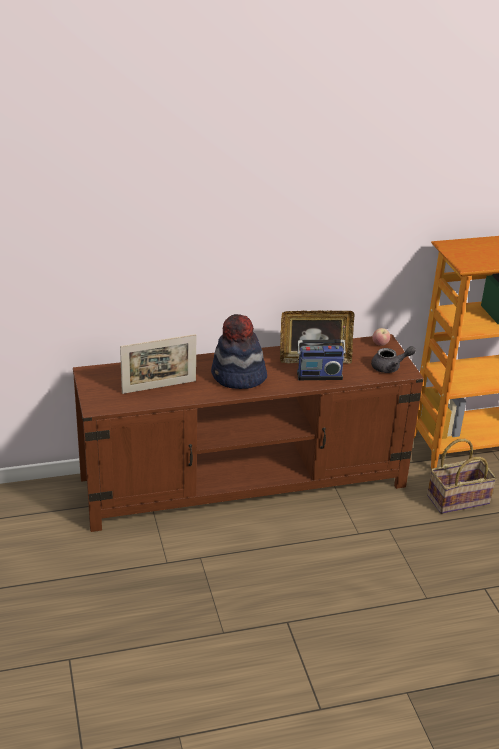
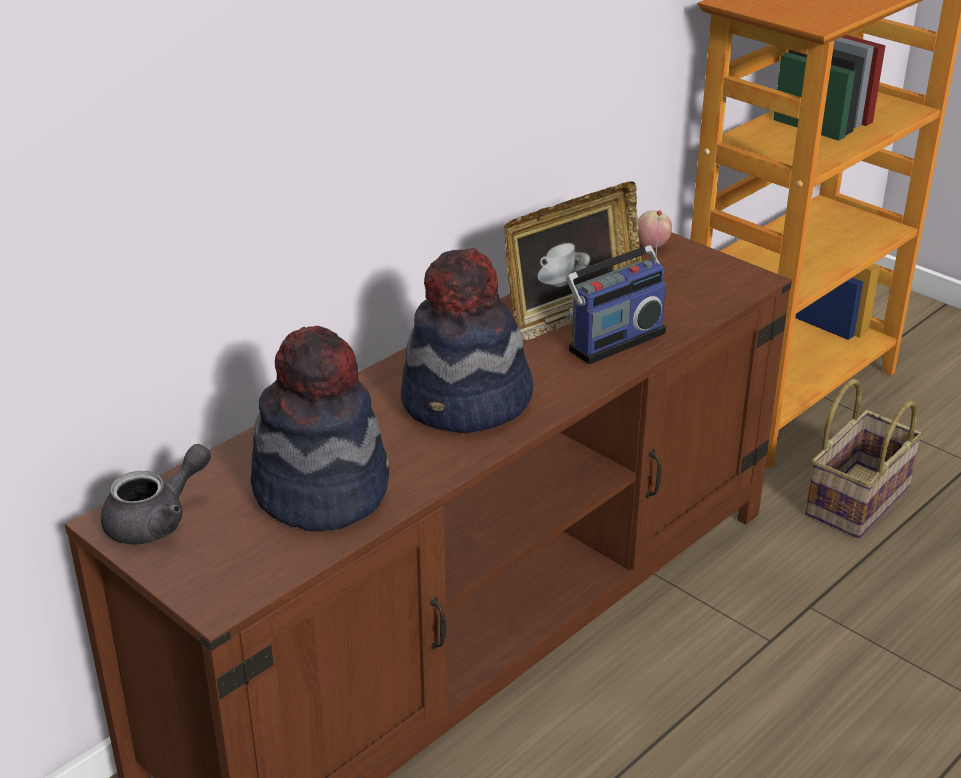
camera: 30 degrees left, 0 degrees up
picture frame [120,334,196,394] -> hat [251,326,389,531]
grey teapot [371,346,416,373] -> grey teapot moved to [101,444,211,545]

